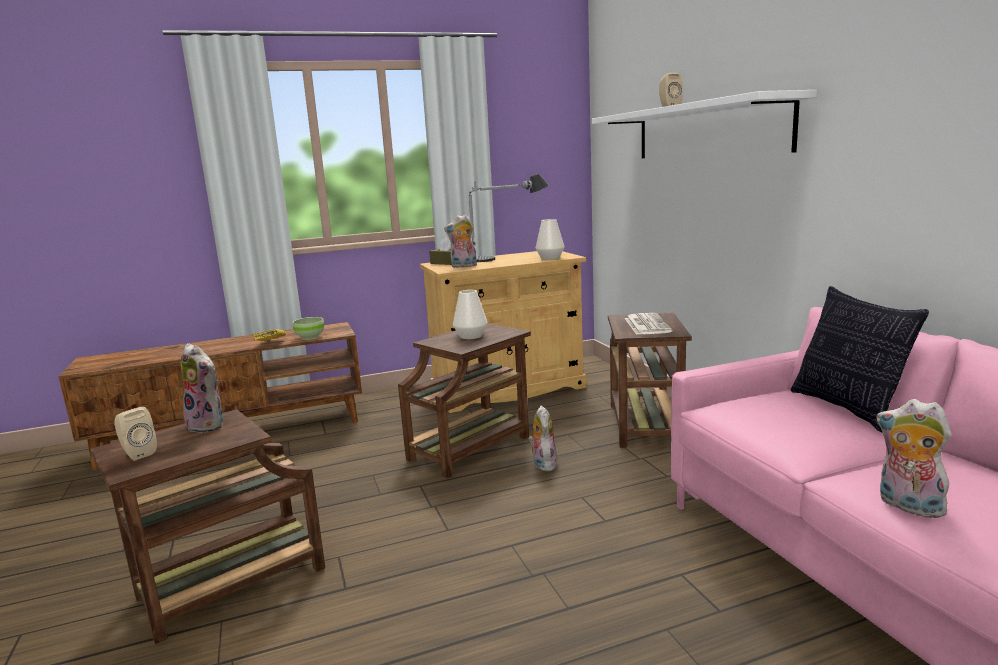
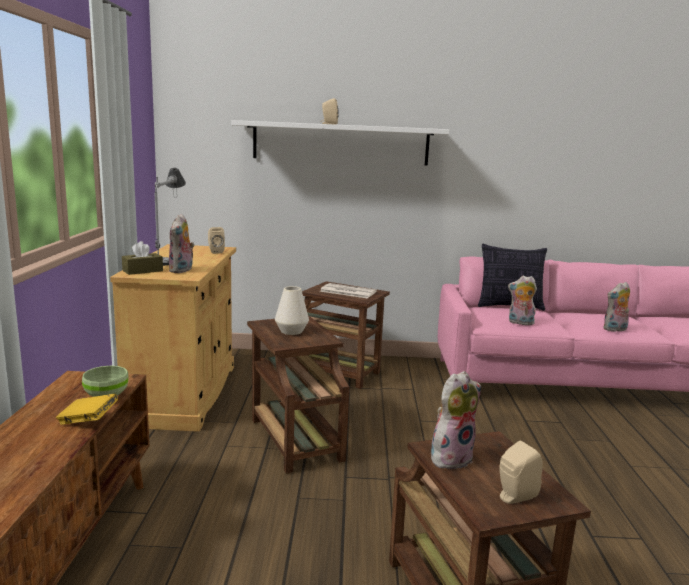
camera: 70 degrees left, 0 degrees up
plush toy [528,405,558,471] -> plush toy moved to [508,276,537,325]
white vase [536,219,564,260] -> beige speaker [208,227,225,254]

